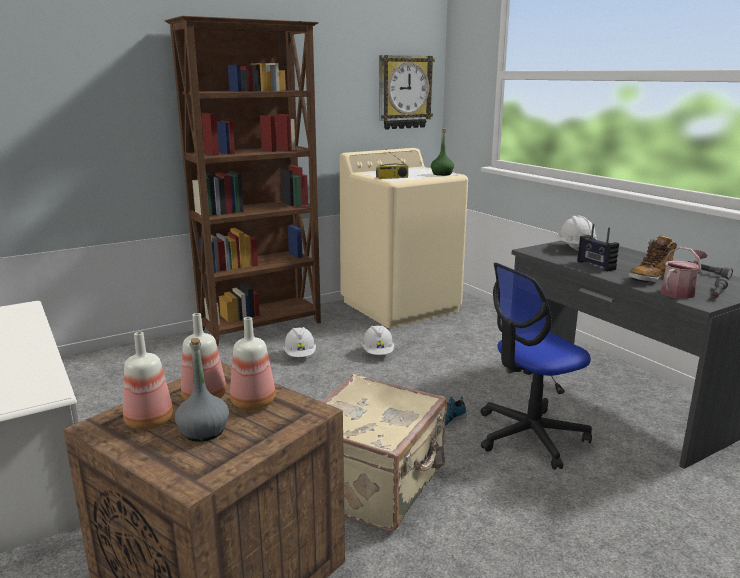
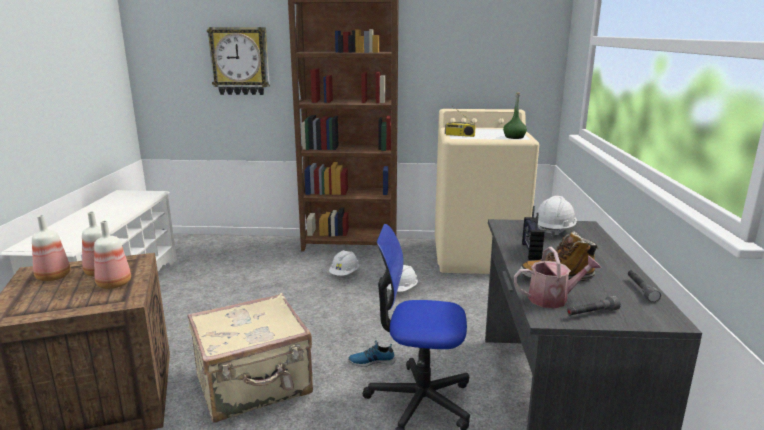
camera: 35 degrees right, 0 degrees up
grey bottle [175,338,229,442] -> none
wall clock [379,55,435,130] -> wall clock moved to [207,27,270,95]

